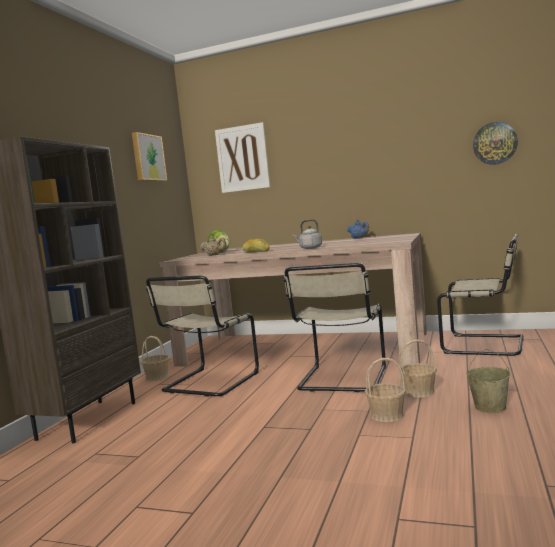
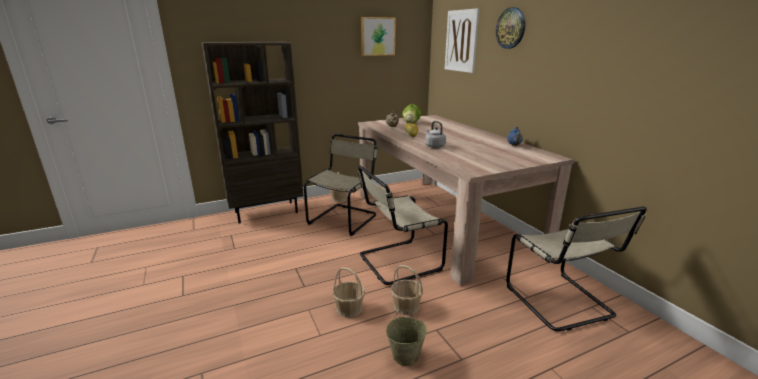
camera: 45 degrees right, 15 degrees up
beige chair [146,276,259,397] -> beige chair turned 135 degrees clockwise [304,134,377,236]
wall clock [473,122,518,165] -> wall clock moved to [496,7,525,49]

